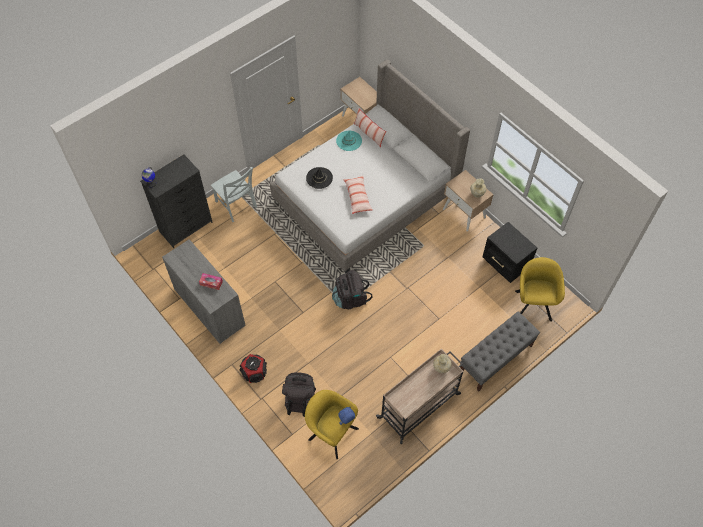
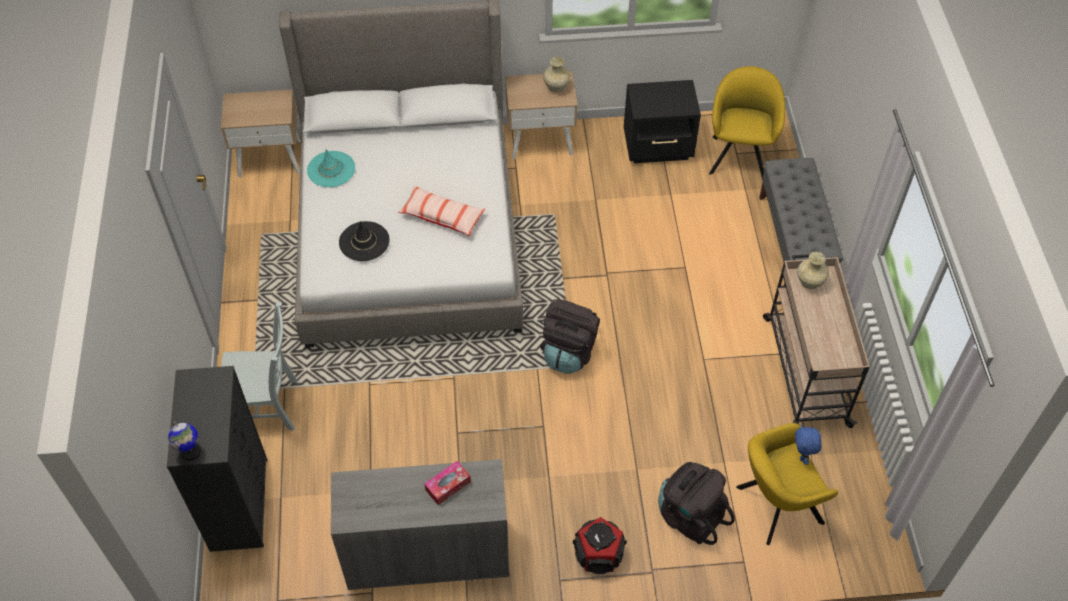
camera: 55 degrees left, 5 degrees down
pillow [353,107,386,147] -> none
yellow armchair [515,257,565,322] -> yellow armchair turned 60 degrees clockwise [709,66,785,178]

